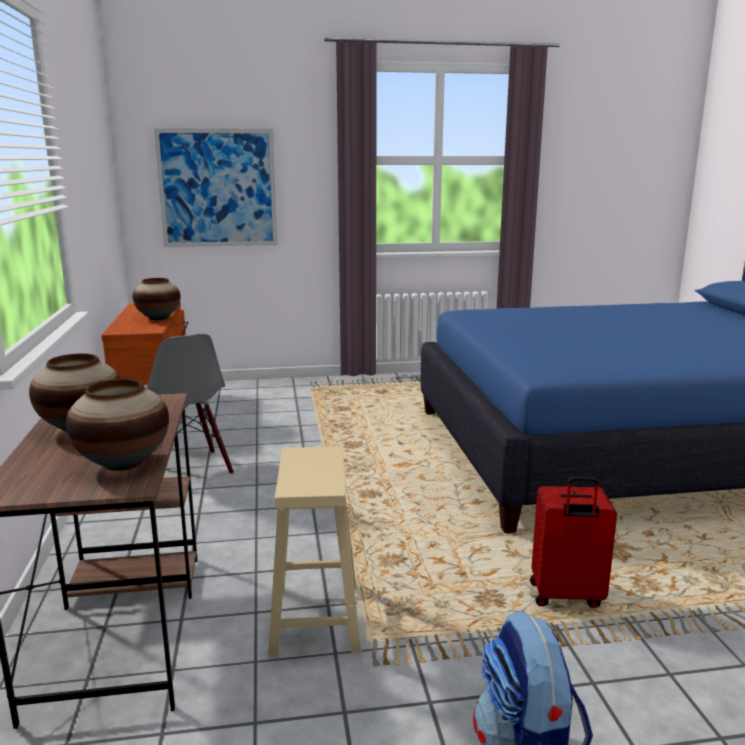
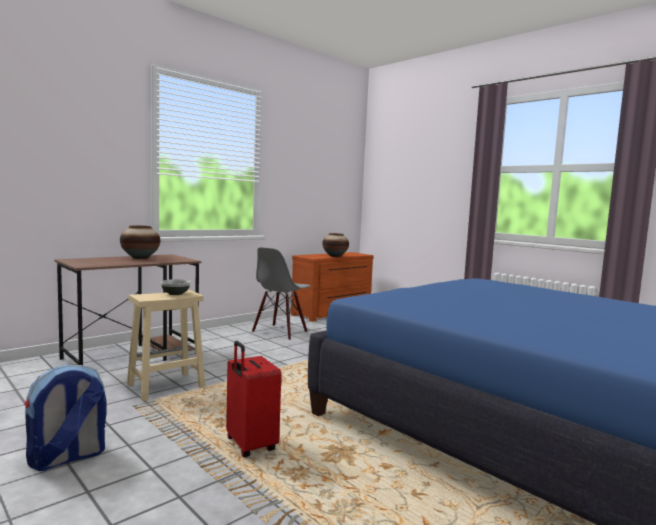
camera: 55 degrees right, 10 degrees down
vase [66,379,169,471] -> none
picture [154,128,277,247] -> none
none -> bowl [161,279,190,295]

